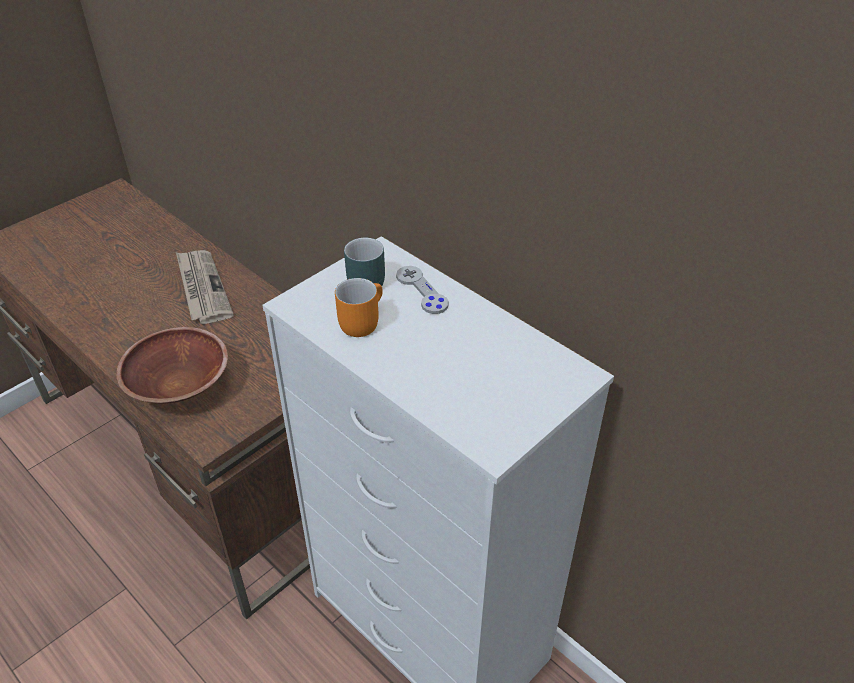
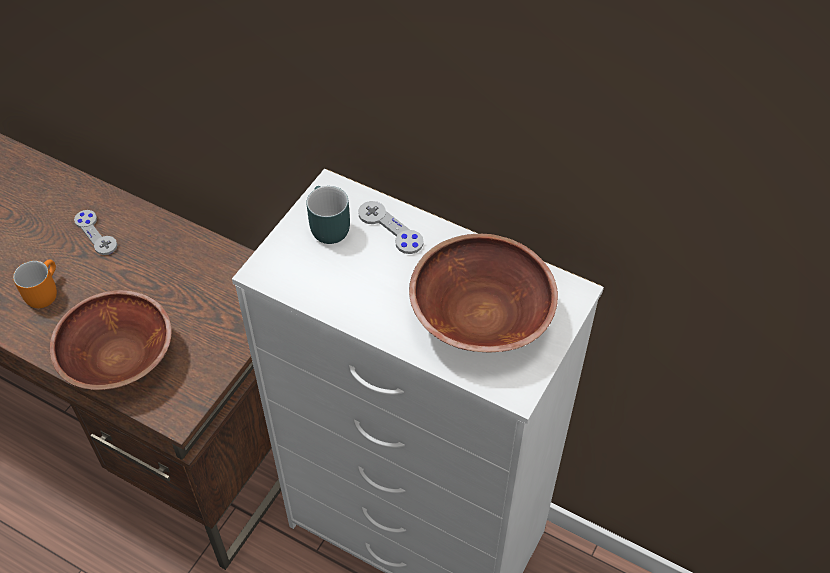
camera: 15 degrees left, 10 degrees up
newspaper [176,250,234,324] -> grey game controller [74,210,118,255]
orange mug [335,278,383,337] -> orange mug moved to [13,259,57,308]
none -> brown bowl [409,234,558,352]

